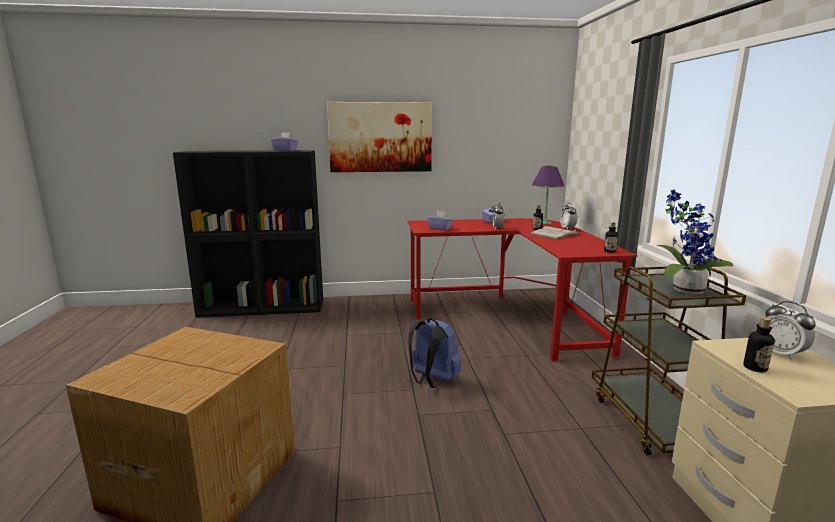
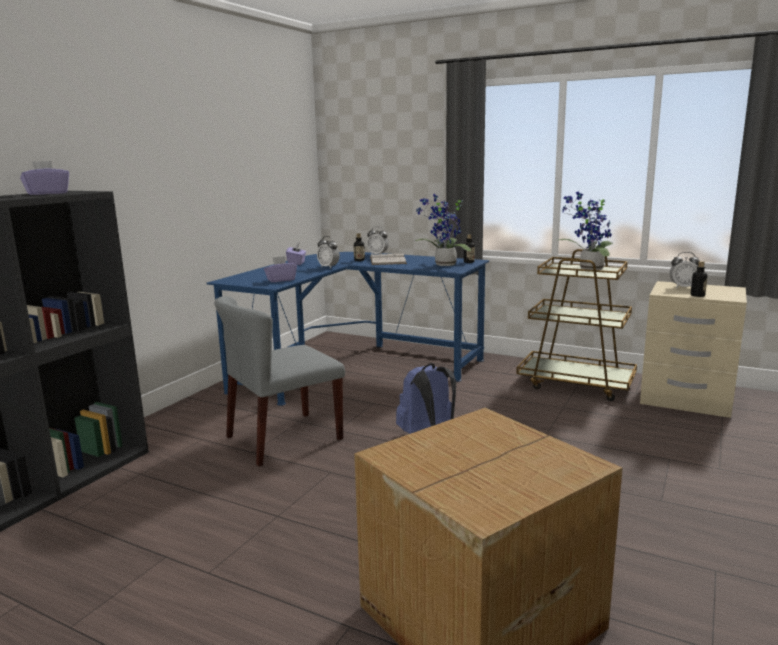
camera: 55 degrees left, 0 degrees up
picture [327,102,432,172] -> none
red desk [407,218,637,362] -> blue desk [207,252,489,406]
purple table lamp [532,166,565,224] -> none
none -> grey chair [214,296,345,467]
none -> potted plant [415,194,471,266]

